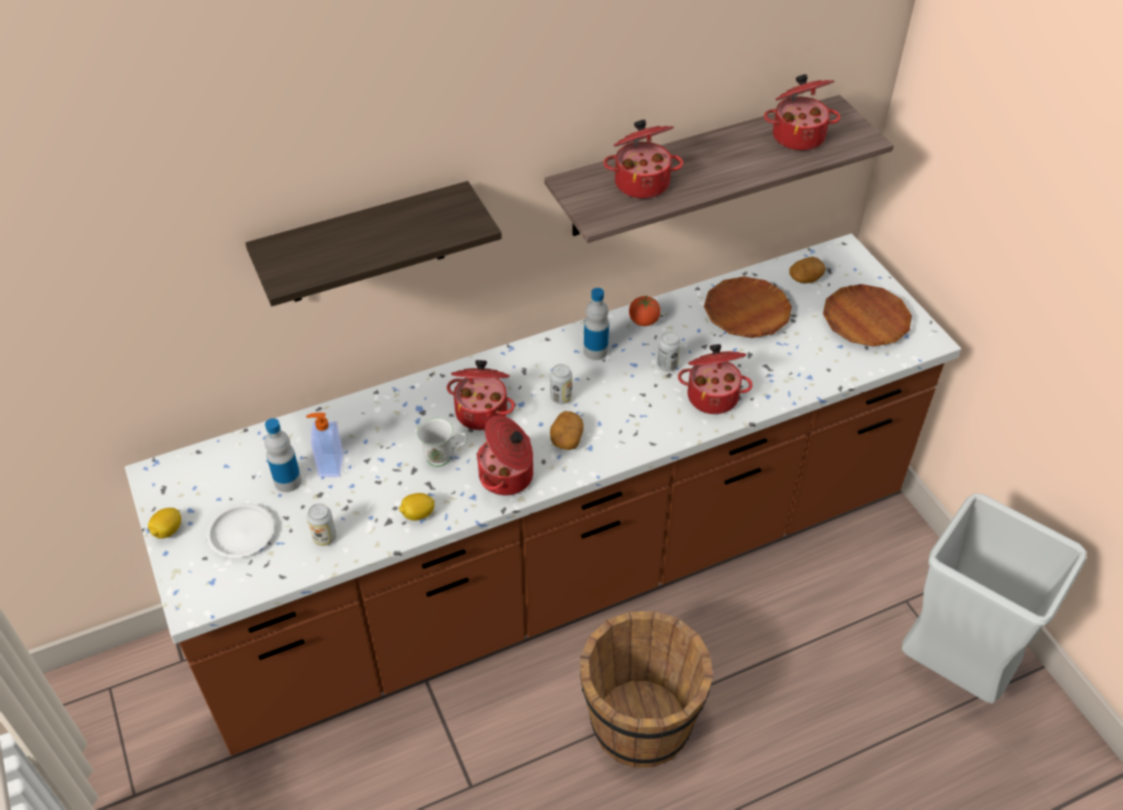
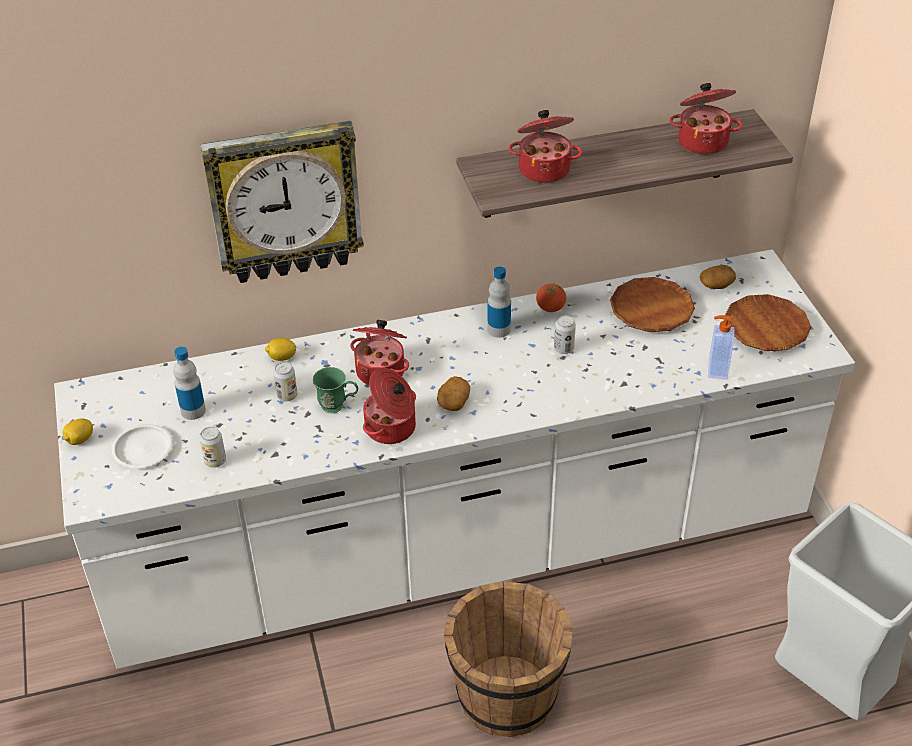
camera: 10 degrees right, 5 degrees down
brown counter [125,233,961,756] -> white counter [54,249,855,669]
shelf [245,181,502,306] -> wall clock [201,121,364,283]
soap dispenser [306,412,343,477] -> soap dispenser moved to [708,315,734,380]
lemon [399,493,435,521] -> lemon moved to [265,338,297,361]
white mug [417,418,468,467] -> green mug [312,367,358,413]
can [550,364,572,404] -> can moved to [273,362,297,401]
cooking pot [678,344,753,414] -> none

